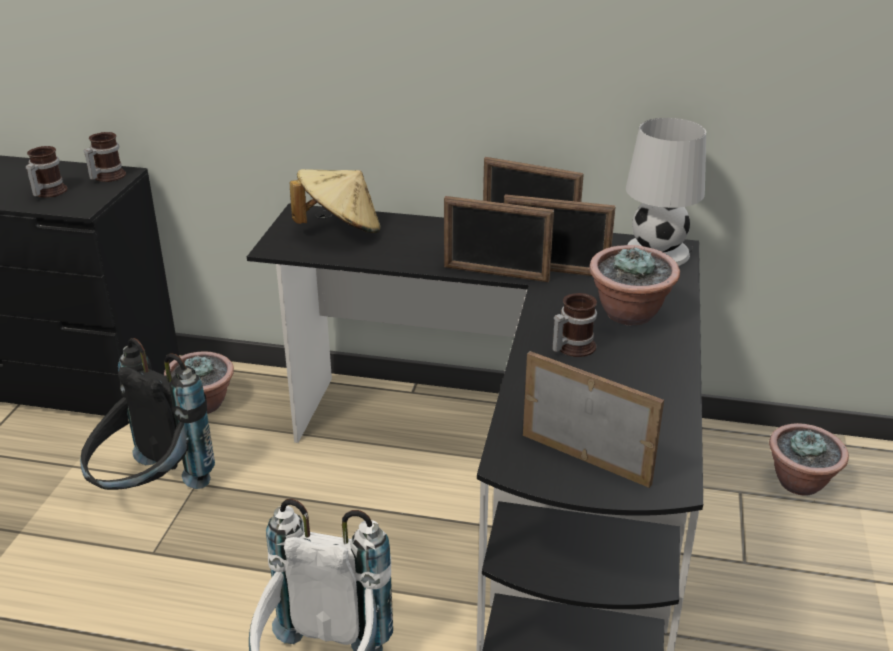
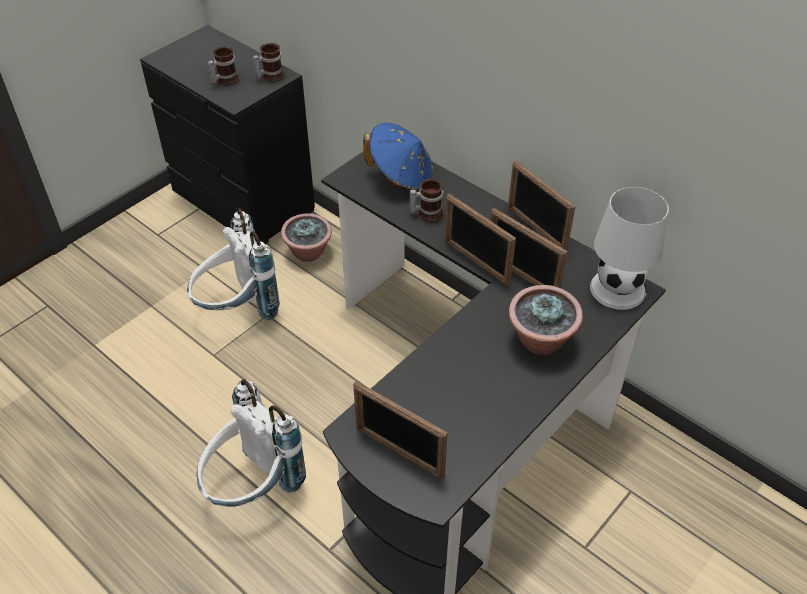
camera: 30 degrees right, 15 degrees up
black backpack [80,338,215,490] -> white backpack [187,208,280,320]
beige hat [290,169,381,233] -> blue hat [363,123,433,191]
picture frame [523,351,664,488] -> picture frame turned 150 degrees clockwise [353,381,448,479]
mug [552,293,597,357] -> mug moved to [410,179,444,222]
potted plant [769,423,849,496] -> none

